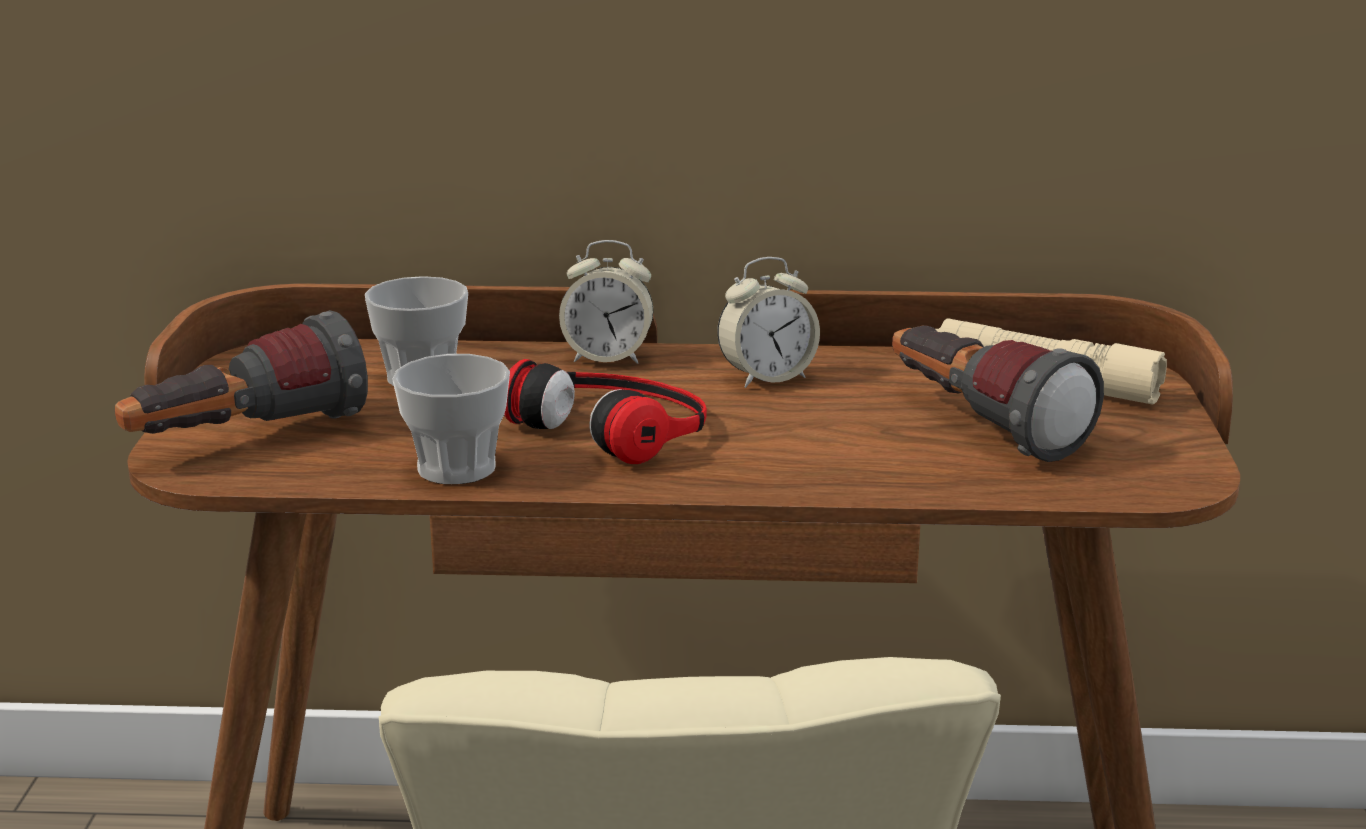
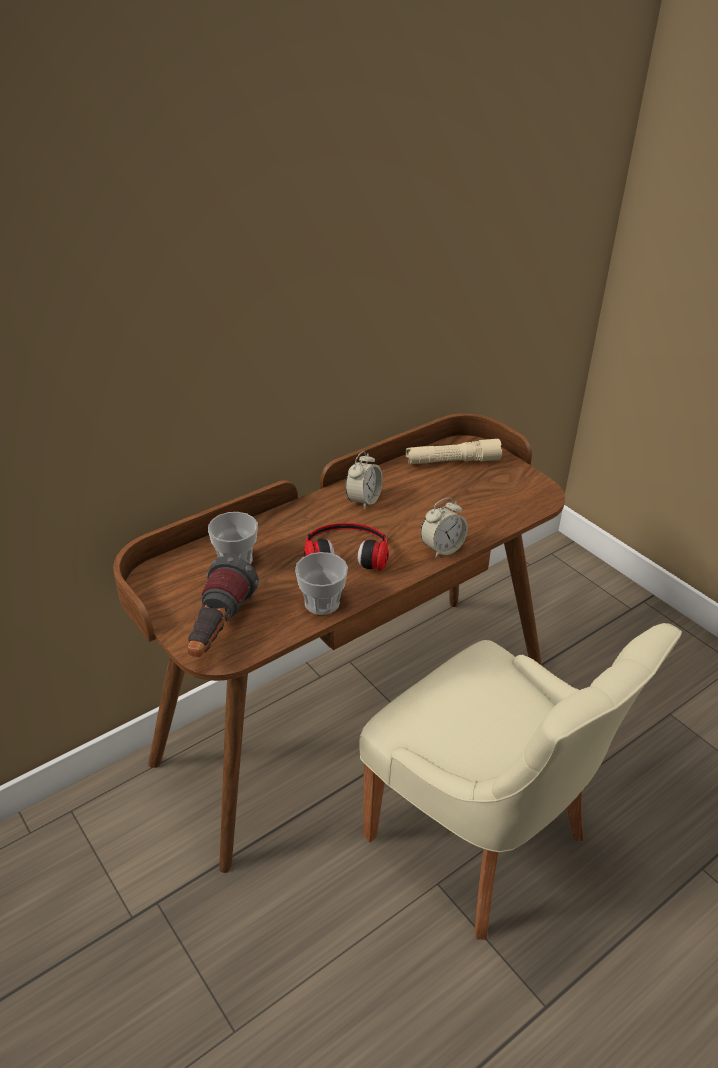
camera: 40 degrees left, 15 degrees up
alarm clock [559,240,654,364] -> alarm clock moved to [420,498,468,558]
flashlight [892,325,1104,462] -> none

